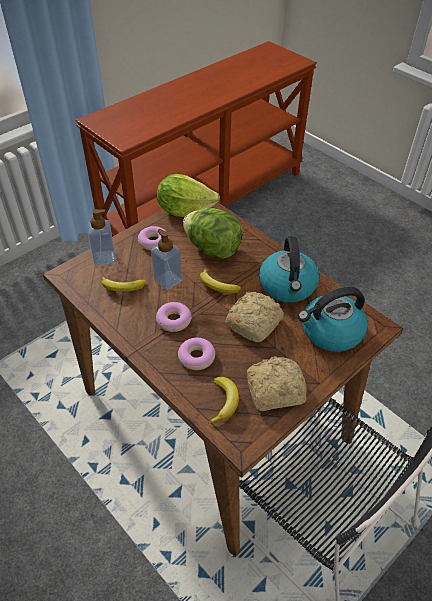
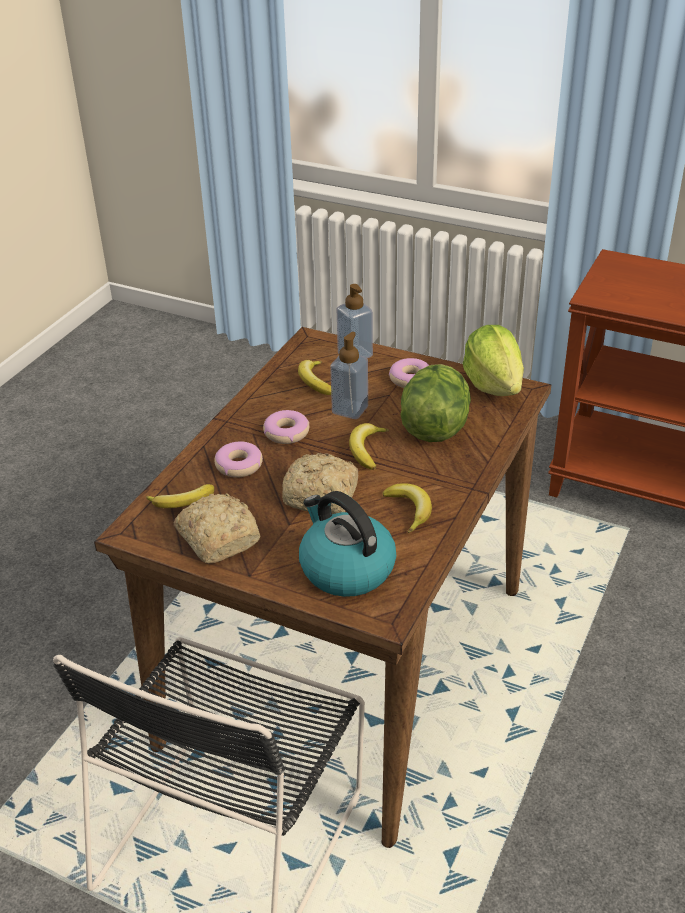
camera: 70 degrees right, 10 degrees down
kettle [259,236,319,302] -> banana [382,483,432,533]

